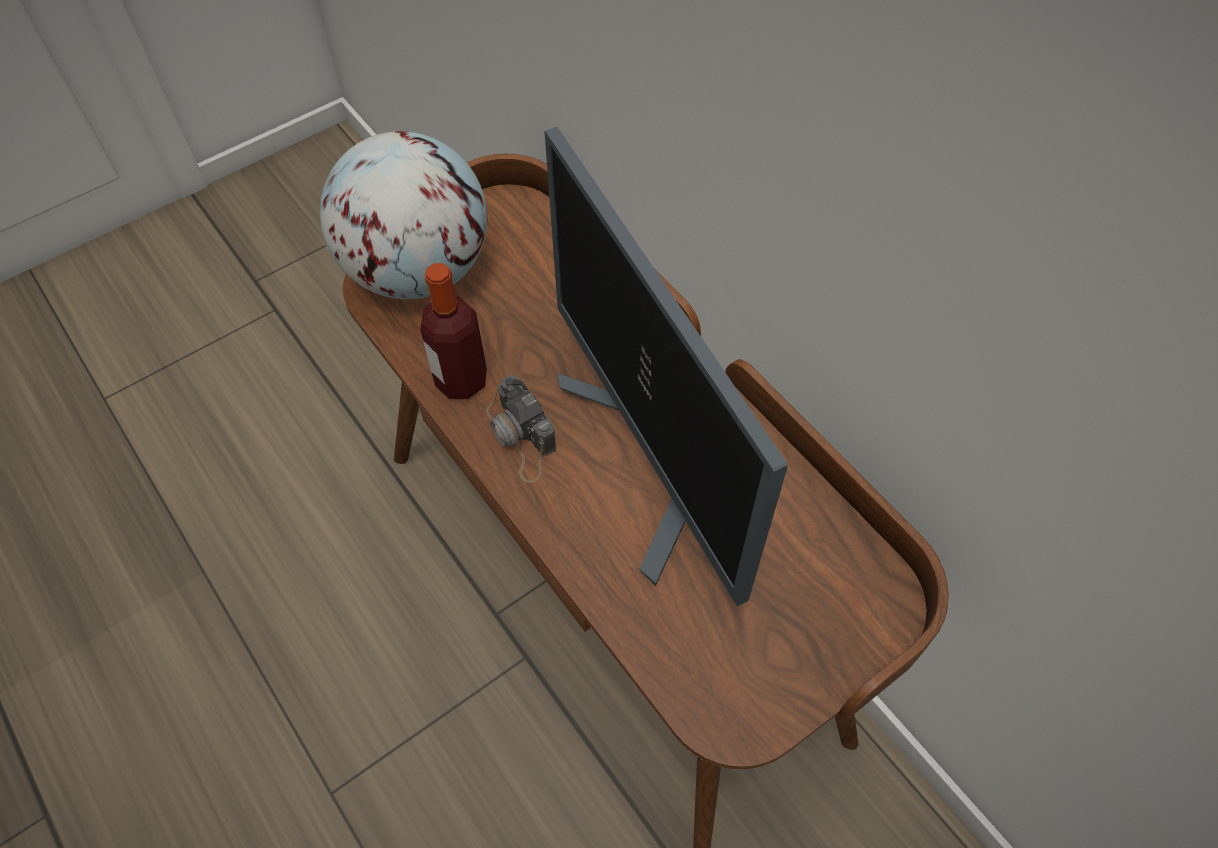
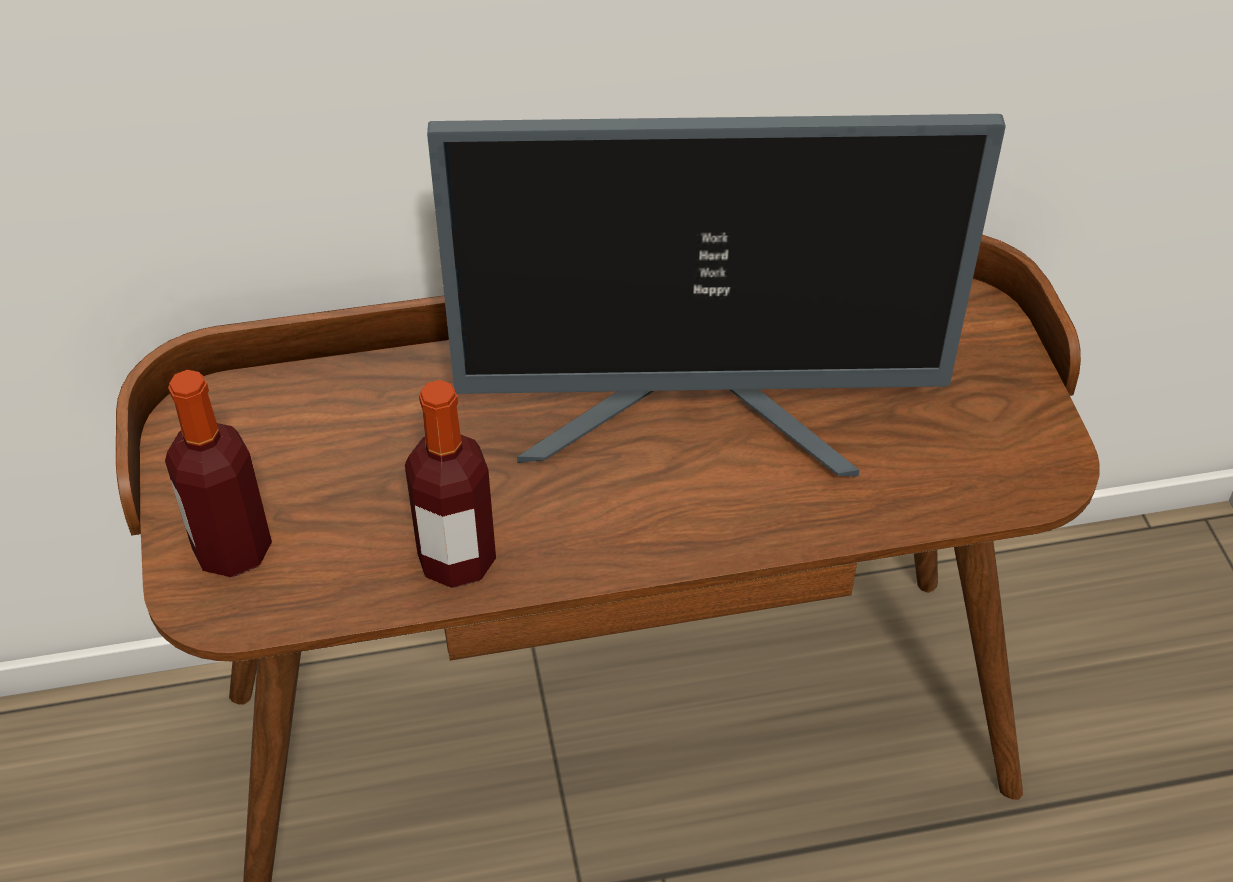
camera: 65 degrees left, 10 degrees down
globe [320,131,487,299] -> bottle [165,370,272,577]
camera [486,375,556,483] -> none

